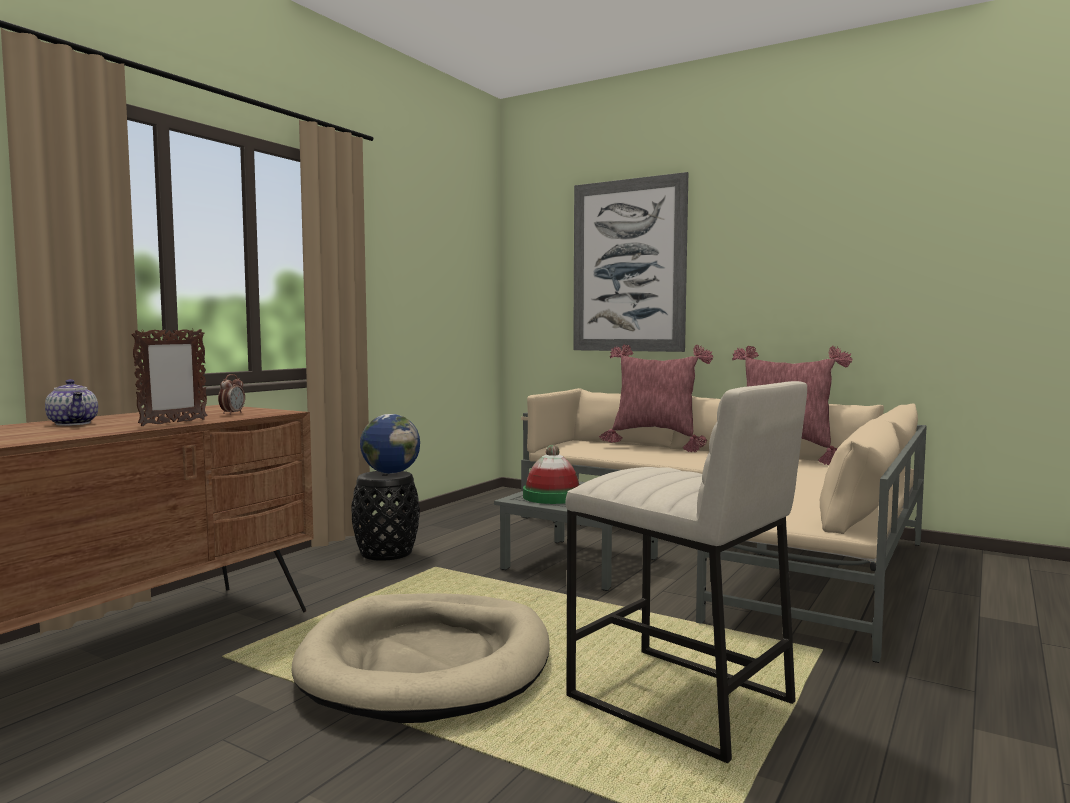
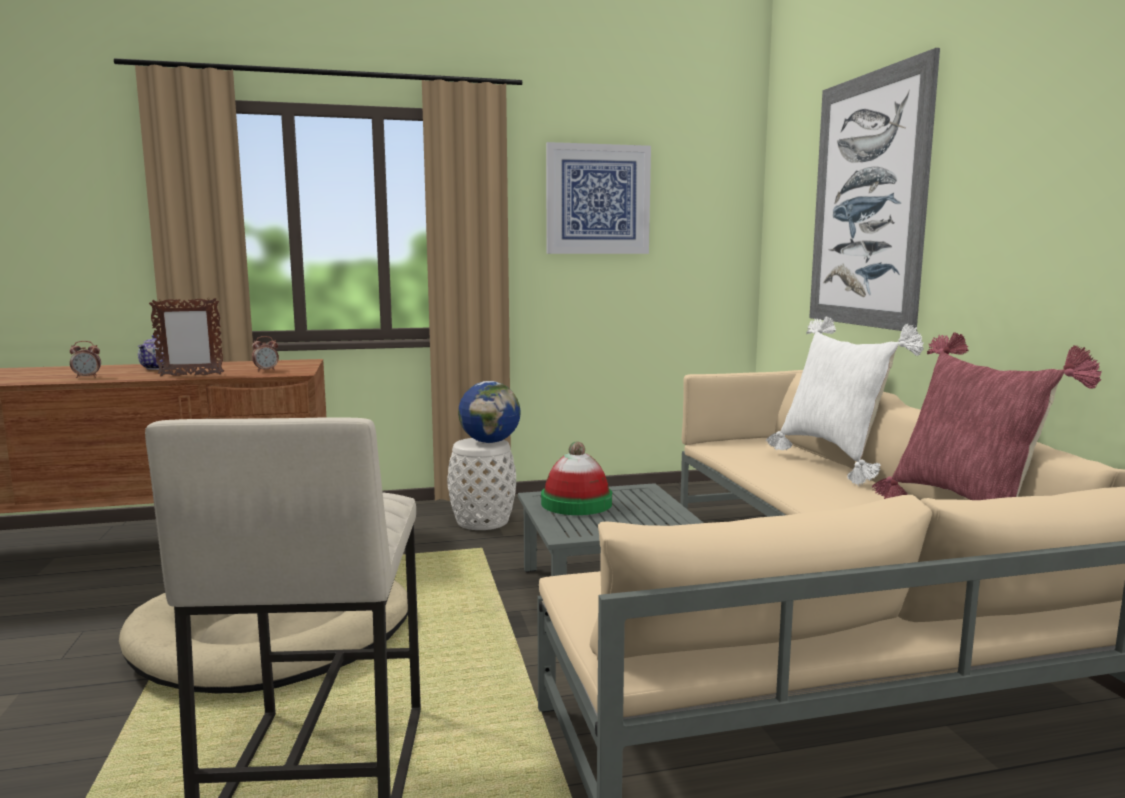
camera: 45 degrees right, 5 degrees up
black stool [351,471,420,561] -> white stool [447,438,516,530]
red pillow [599,344,713,453] -> white pillow [766,317,924,486]
none -> alarm clock [70,341,101,378]
none -> picture [546,142,651,254]

